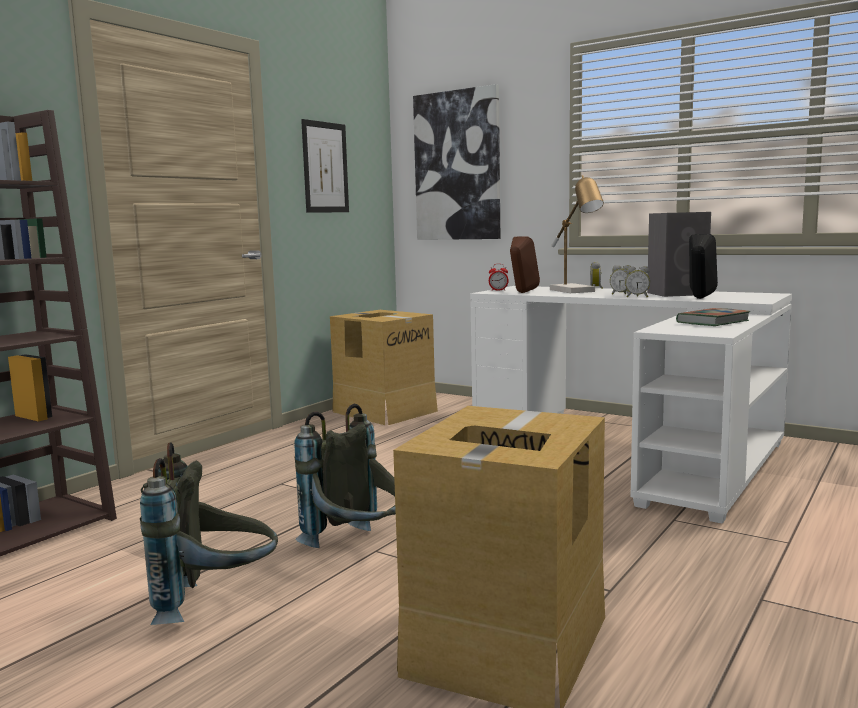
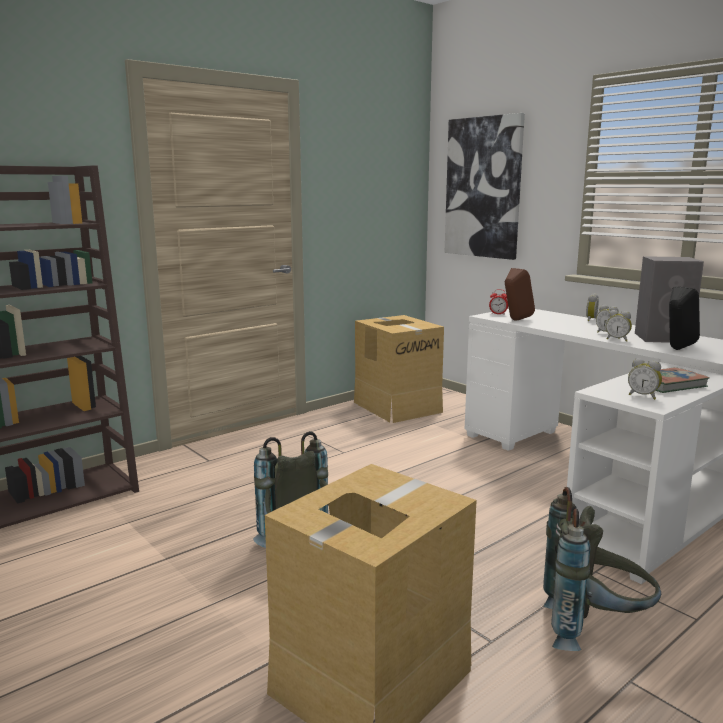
camera: 15 degrees right, 5 degrees up
grey backpack [140,442,278,625] -> grey backpack moved to [543,487,661,651]
picture [301,119,349,213] -> none
table lamp [550,175,604,293] -> none
none -> alarm clock [628,358,662,400]

